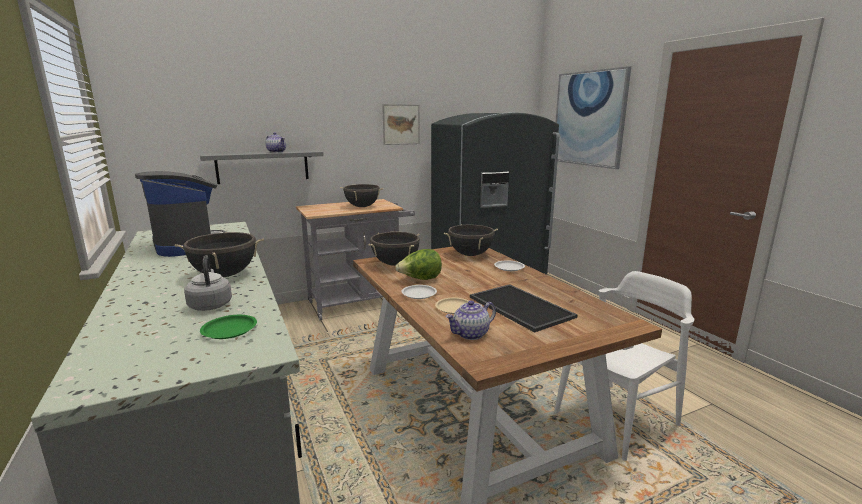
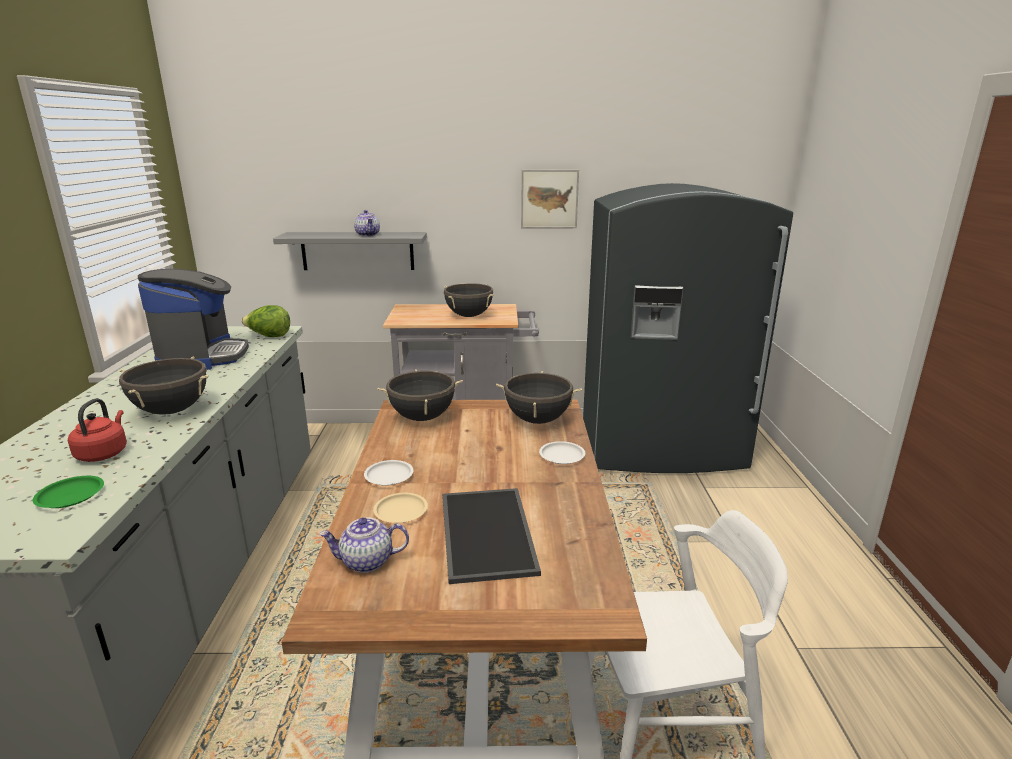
camera: 25 degrees right, 5 degrees up
grey kettle [184,255,232,311] -> red kettle [68,398,127,462]
lettuce [395,249,442,280] -> lettuce moved to [241,305,290,337]
picture [555,66,631,169] -> none

